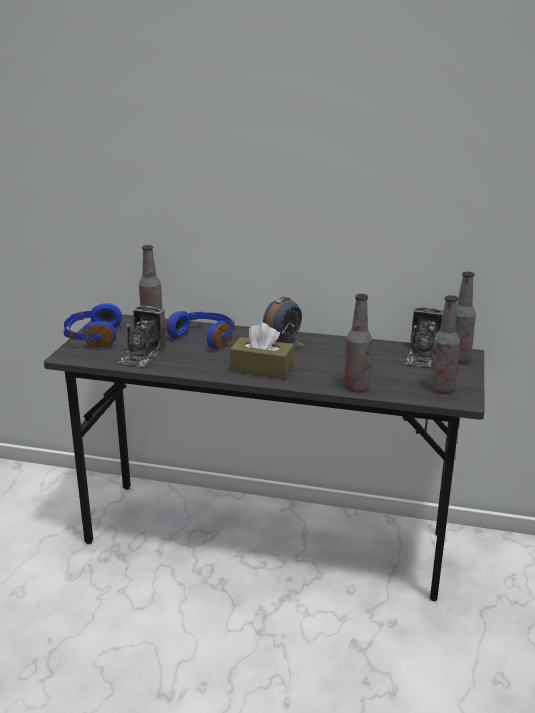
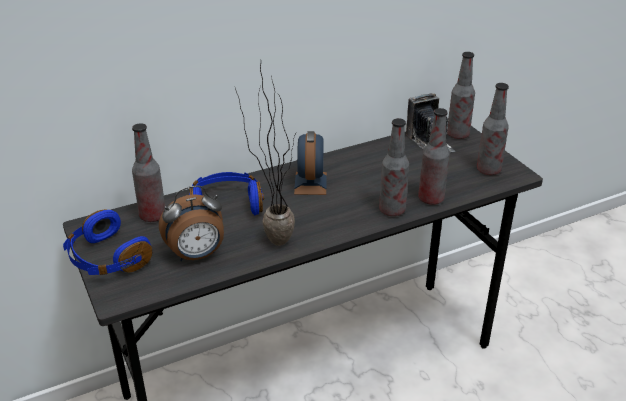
camera: 40 degrees left, 10 degrees up
camera [118,306,166,367] -> alarm clock [159,185,224,261]
brown tissue box [230,323,294,379] -> none
none -> potted plant [235,64,295,246]
none -> bottle [379,118,409,216]

